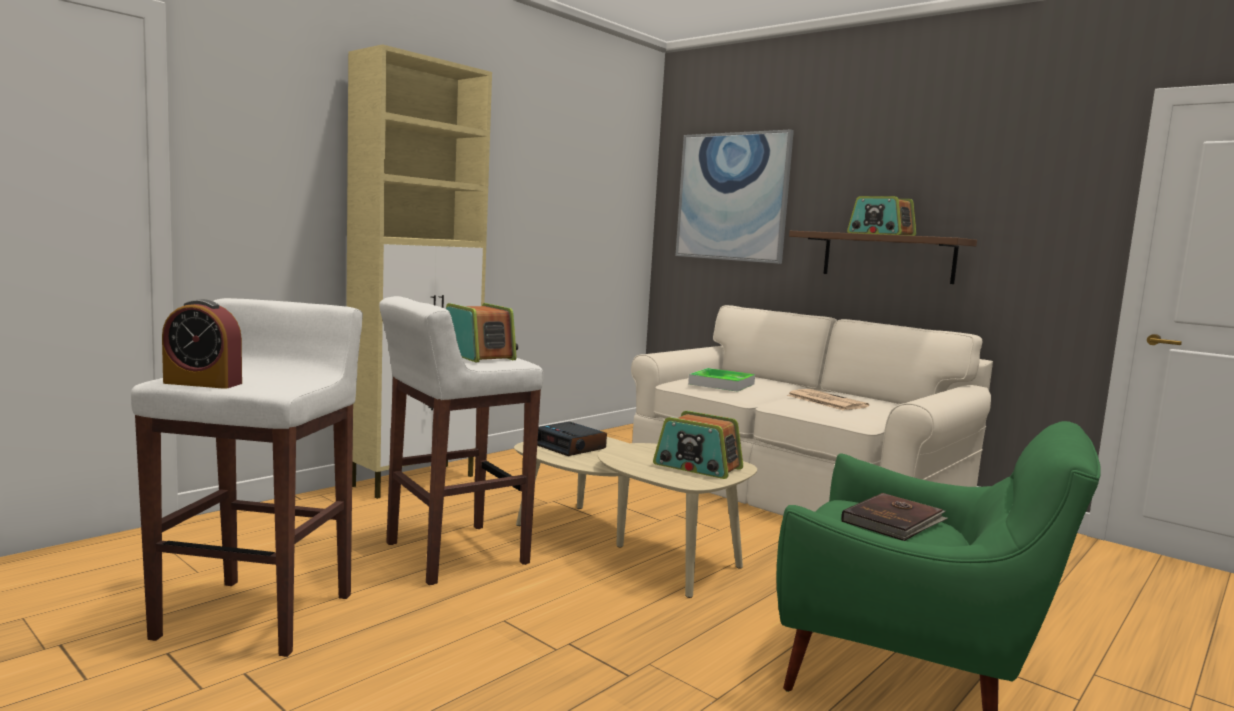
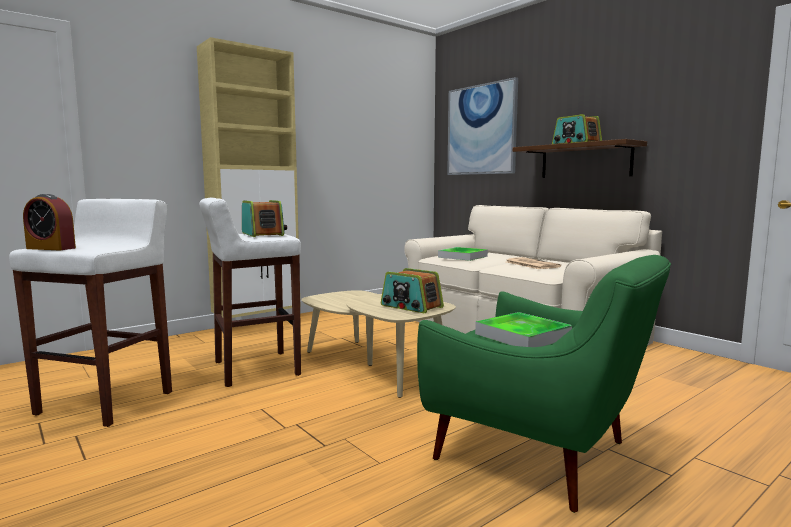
camera: 10 degrees right, 0 degrees up
alarm clock [537,422,607,456] -> none
brown book [841,493,948,541] -> tray [475,312,572,347]

